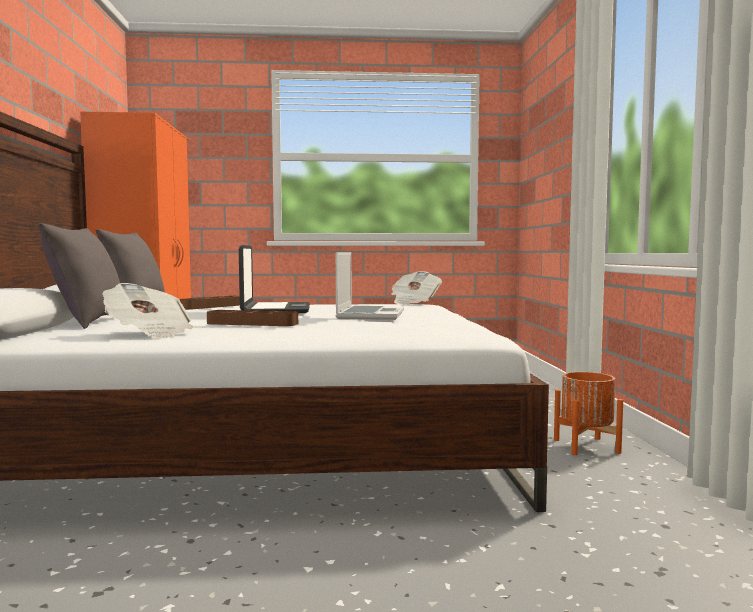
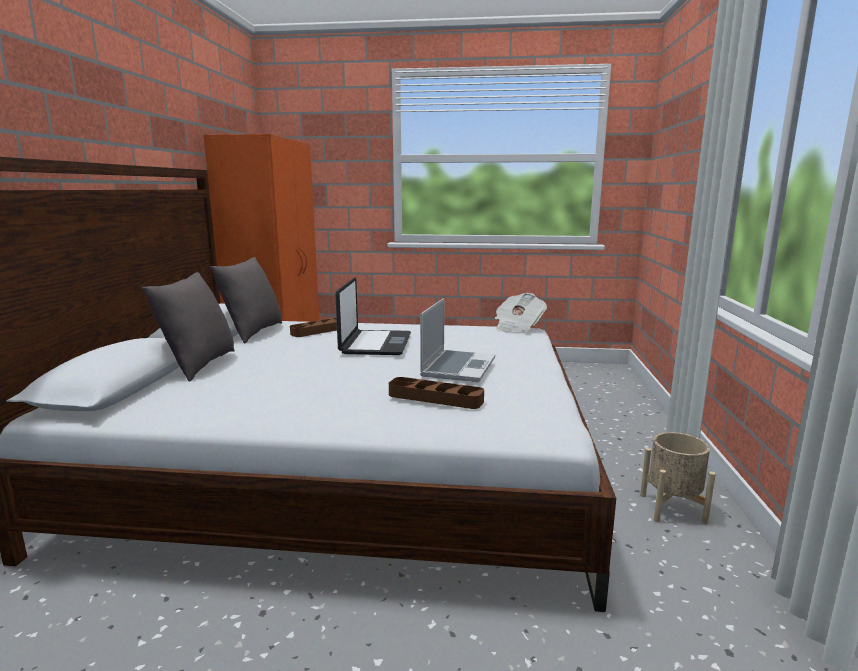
camera: 10 degrees right, 10 degrees up
newspaper [102,283,194,339] -> none
brown tray [207,310,298,326] -> brown tray moved to [389,377,484,409]
orange planter [554,372,623,455] -> beige planter [640,432,716,525]

